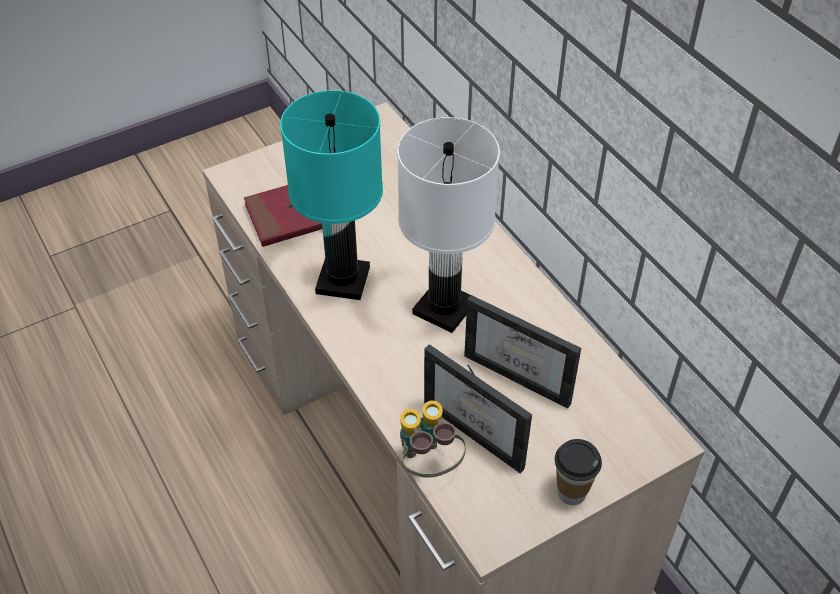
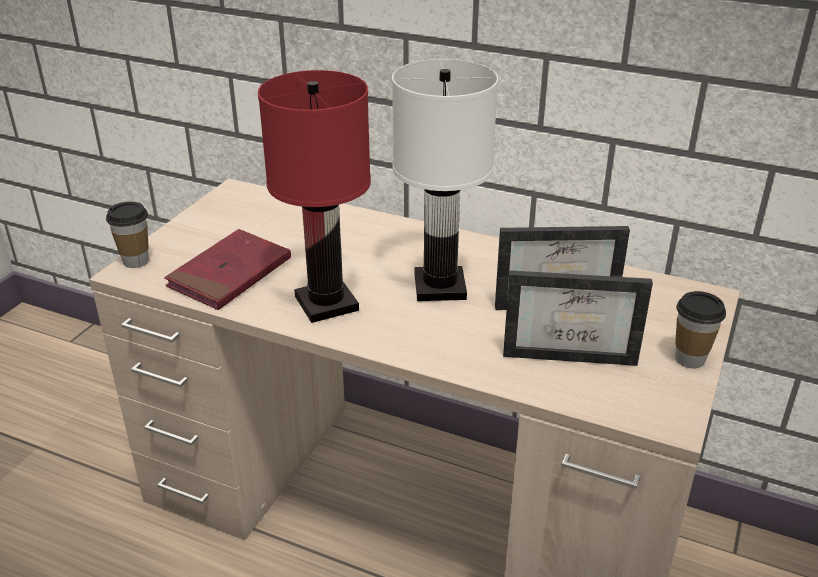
camera: 35 degrees left, 15 degrees down
turquoise table lamp [280,90,383,300] -> red table lamp [258,70,371,323]
binoculars [400,401,466,478] -> none
none -> cup [106,202,149,268]

